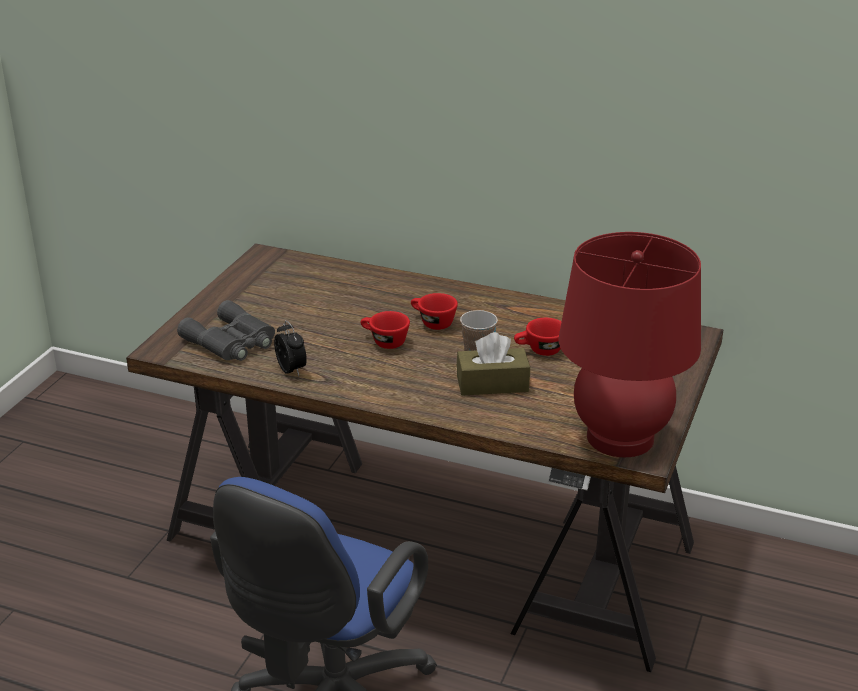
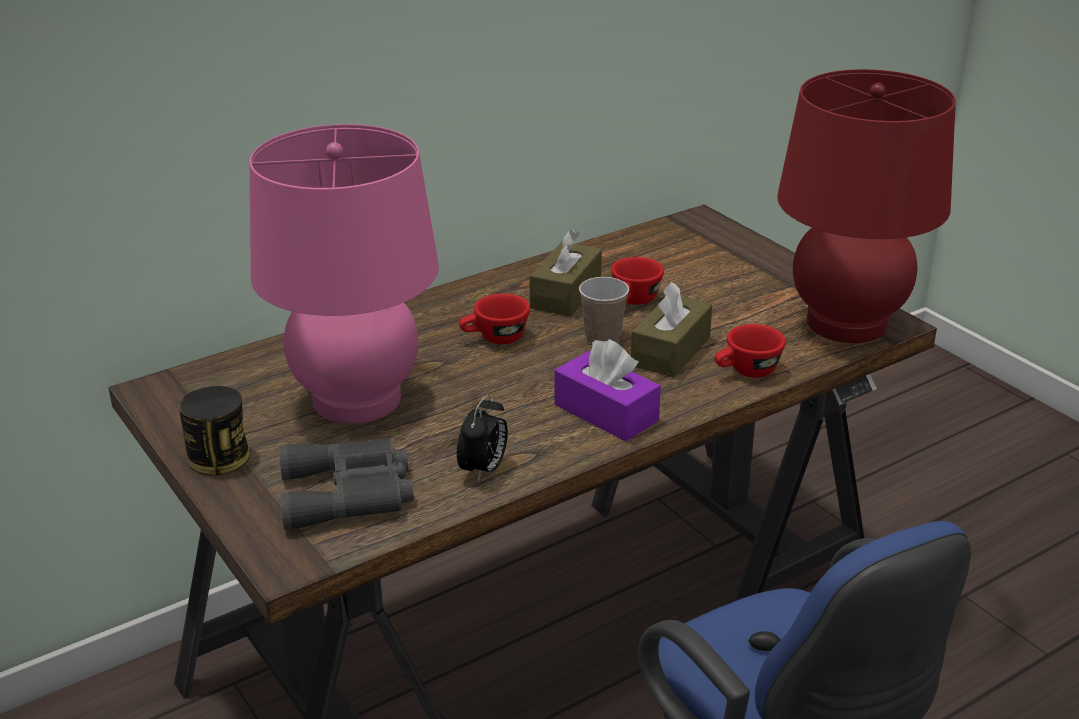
camera: 55 degrees left, 0 degrees up
alarm clock [274,320,307,376] -> alarm clock turned 105 degrees clockwise [457,394,508,482]
red cup [360,311,410,349] -> red cup moved to [715,324,786,378]
none -> can [179,386,250,476]
none -> pink table lamp [249,124,439,423]
none -> brown tissue box [529,229,602,317]
none -> purple tissue box [555,339,661,441]

